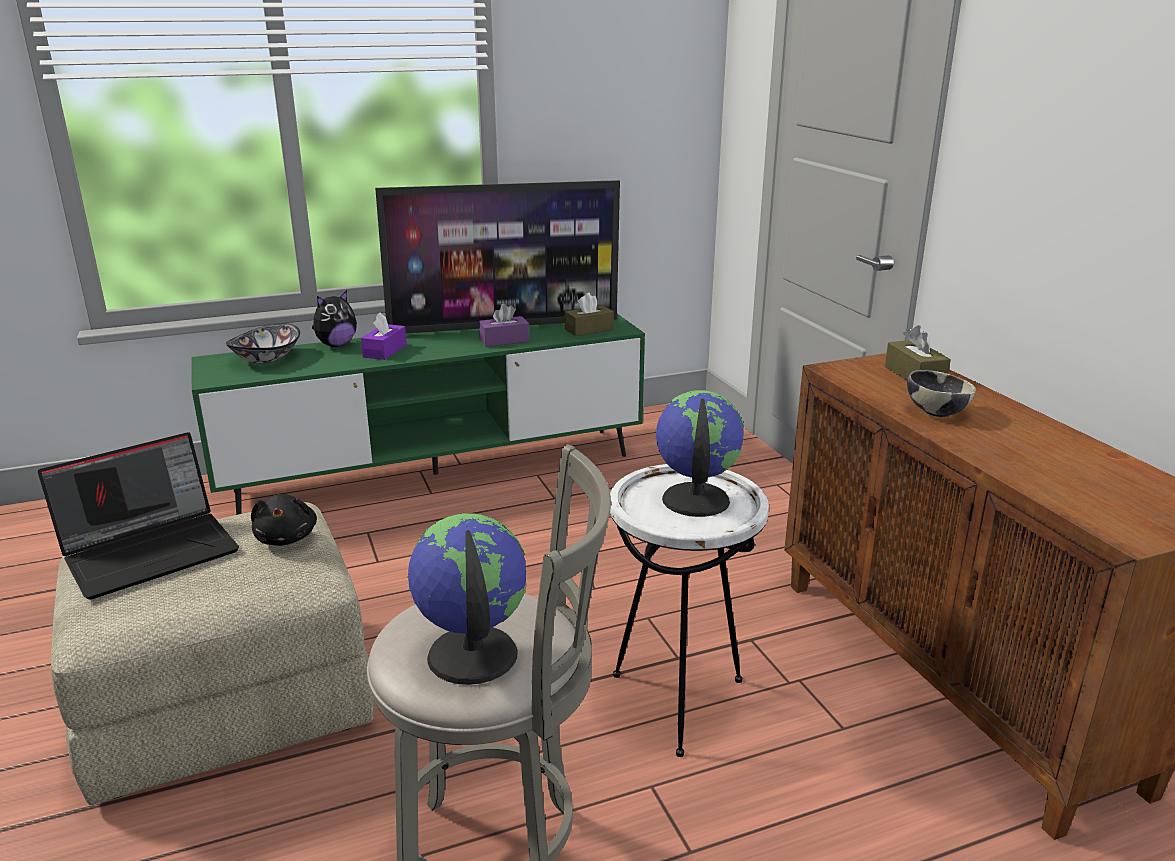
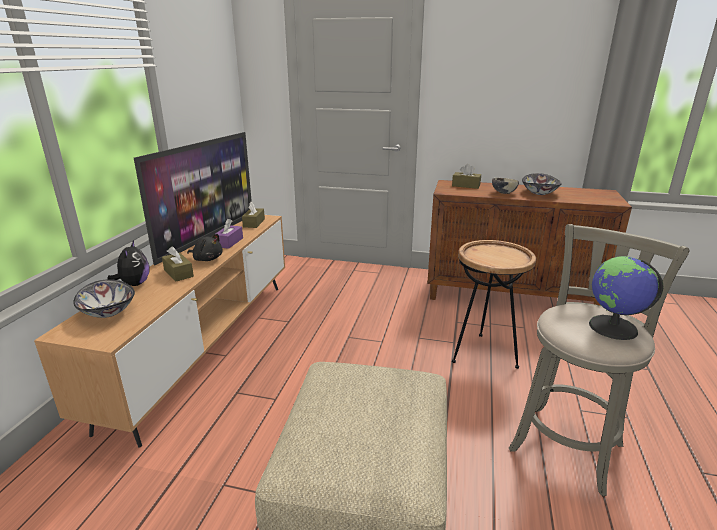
camera: 55 degrees left, 0 degrees up
laptop [38,432,239,600] -> none
green tv stand [191,314,645,515] -> brown tv stand [34,215,285,448]
black plush toy [251,494,317,546] -> black plush toy moved to [187,234,223,261]
purple tissue box [361,313,407,360] -> brown tissue box [162,246,194,282]
white side table [610,464,769,757] -> brown side table [452,240,536,369]
globe [656,390,744,517] -> none
none -> bowl [522,173,562,195]

